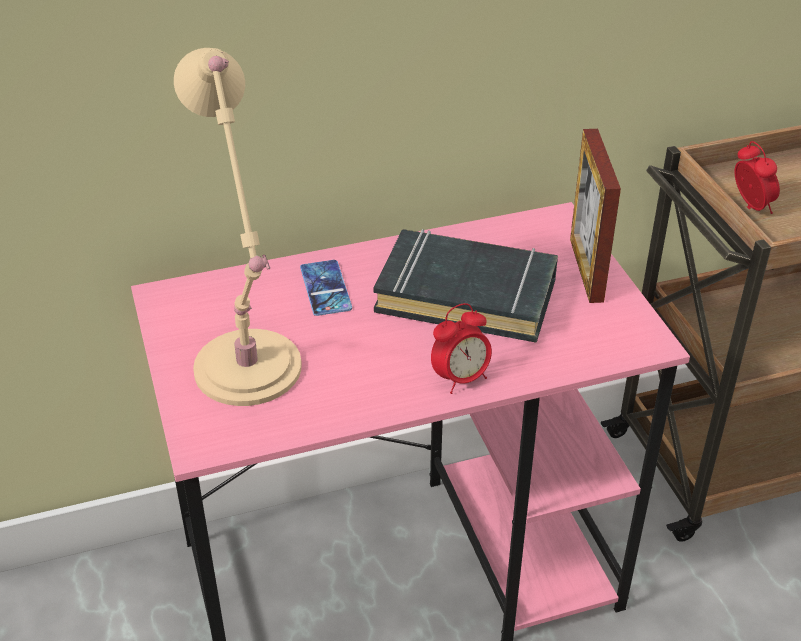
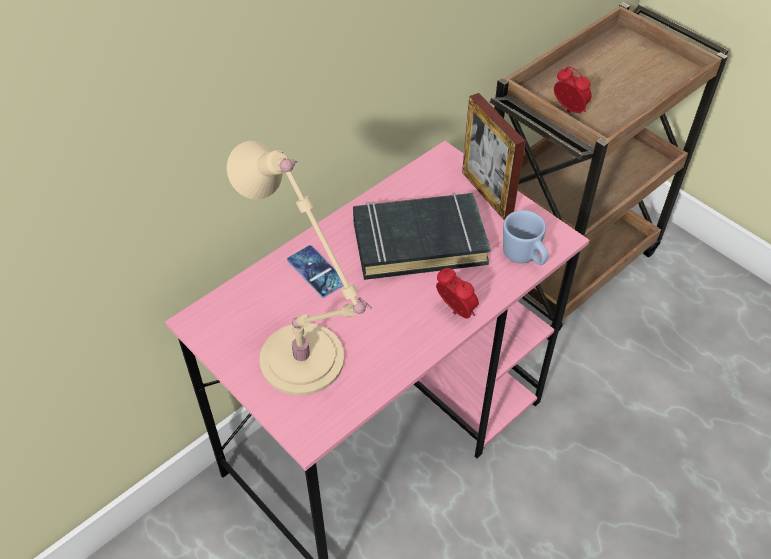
camera: 25 degrees left, 10 degrees up
alarm clock [431,303,492,394] -> alarm clock turned 75 degrees counterclockwise [436,268,479,319]
none -> blue mug [503,210,548,265]

